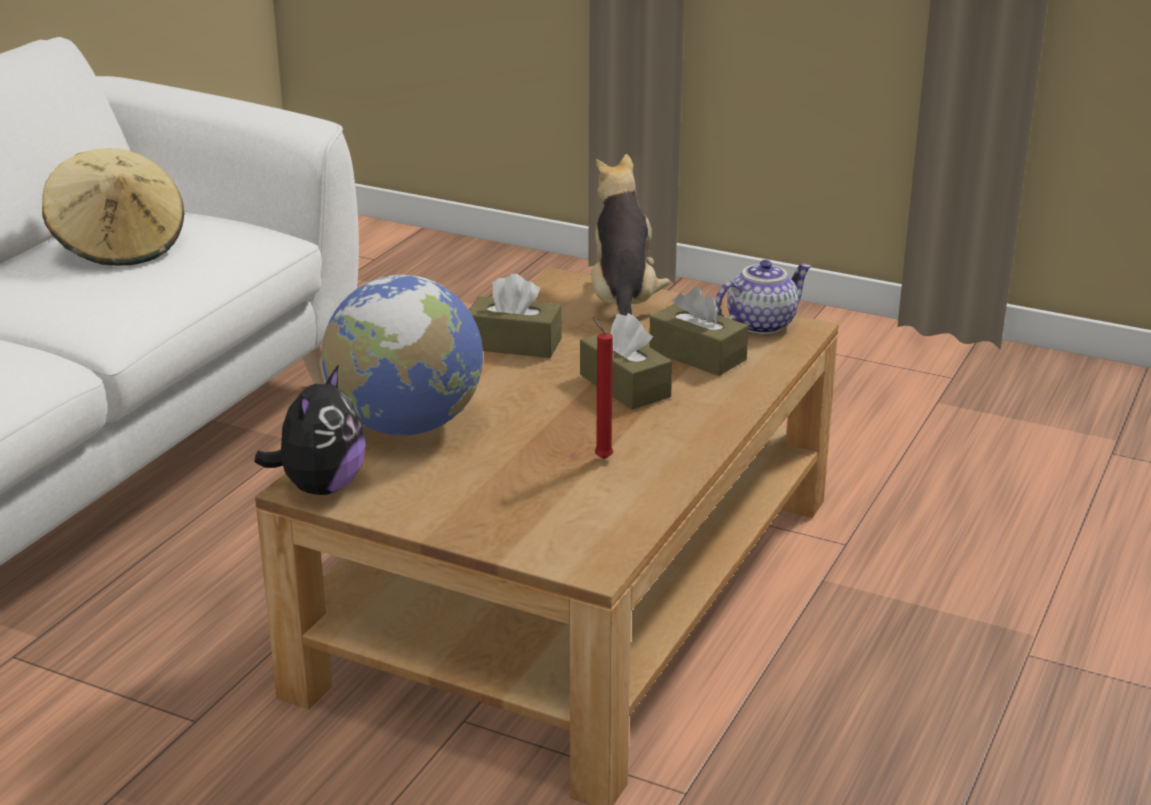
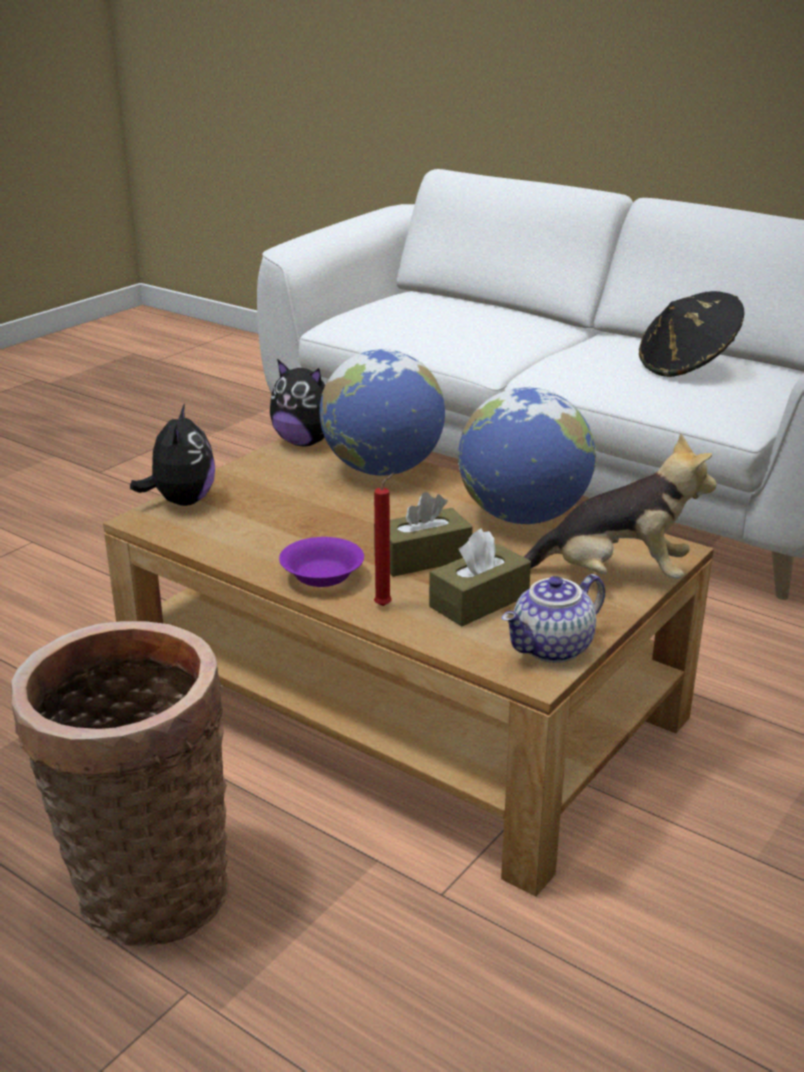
camera: 100 degrees right, 0 degrees up
beige hat [42,148,185,266] -> black hat [639,291,745,377]
brown tissue box [469,274,562,358] -> globe [458,387,596,524]
red candle [592,317,613,459] -> red candle moved to [374,473,394,606]
teapot [715,260,812,334] -> teapot turned 75 degrees clockwise [502,574,605,663]
none -> basket [11,621,229,948]
none -> plush toy [130,403,215,506]
none -> purple bowl [279,537,364,587]

